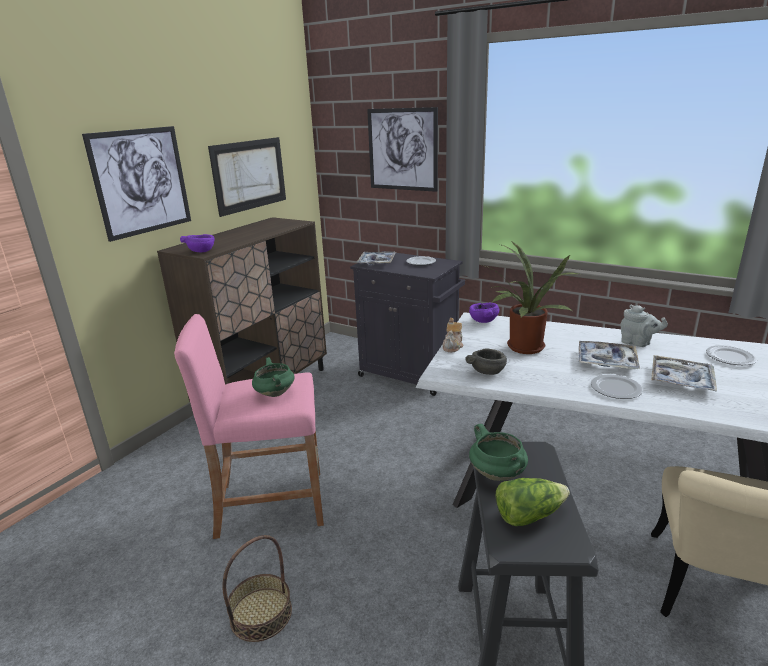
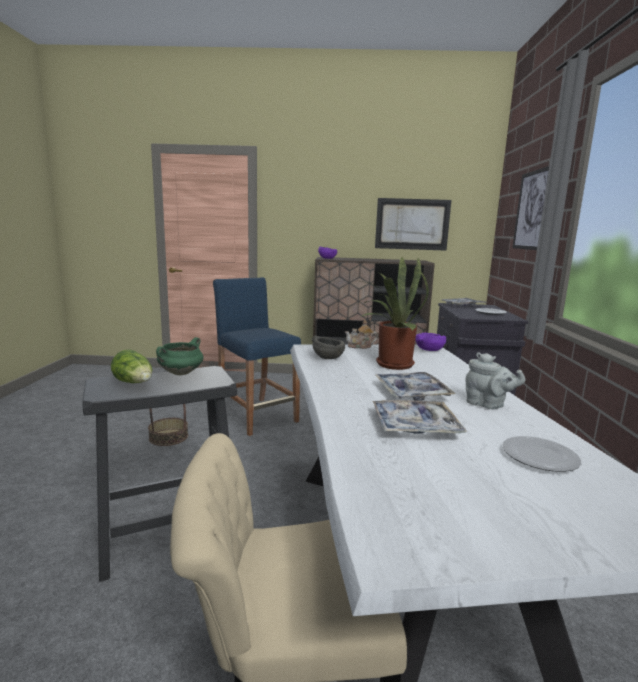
camera: 60 degrees right, 10 degrees down
picture [82,126,191,242] -> none
pink stool [174,314,324,539] -> blue stool [213,277,301,436]
green cooking pot [252,357,295,397] -> none
plate [591,374,643,399] -> none
grey teapot [620,305,668,347] -> grey teapot turned 60 degrees counterclockwise [465,352,525,410]

